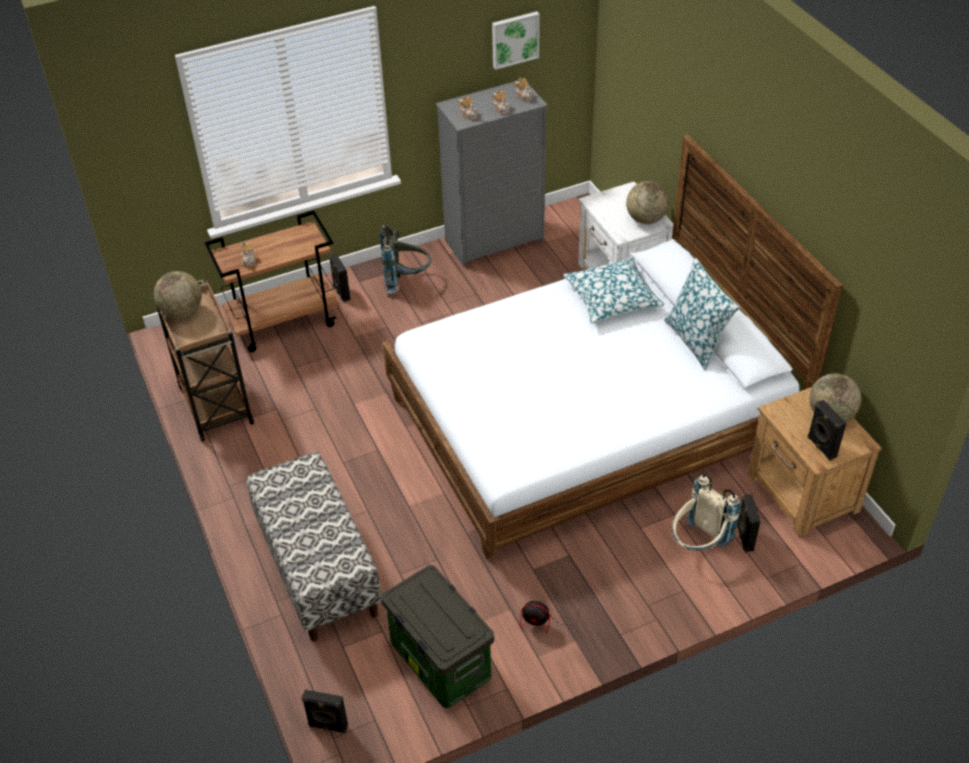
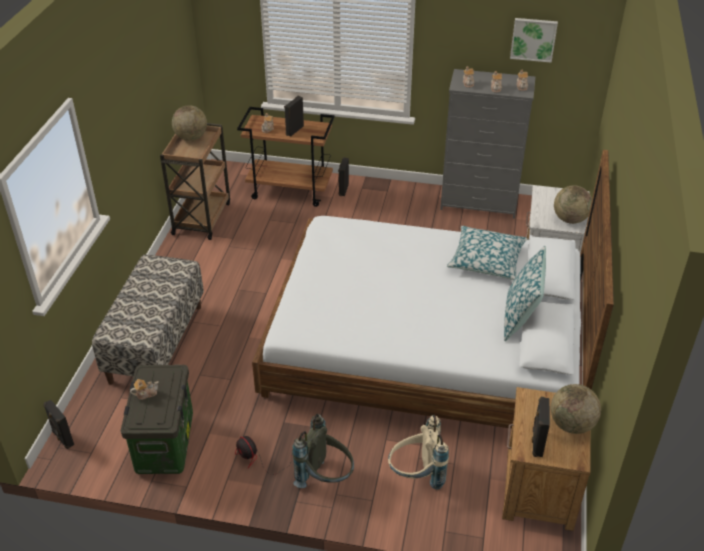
camera: 35 degrees right, 5 degrees down
grey backpack [380,222,431,293] -> grey backpack moved to [292,414,354,488]
black speaker [737,494,760,552] -> black speaker moved to [284,96,304,137]
none -> teapot [130,379,158,400]

